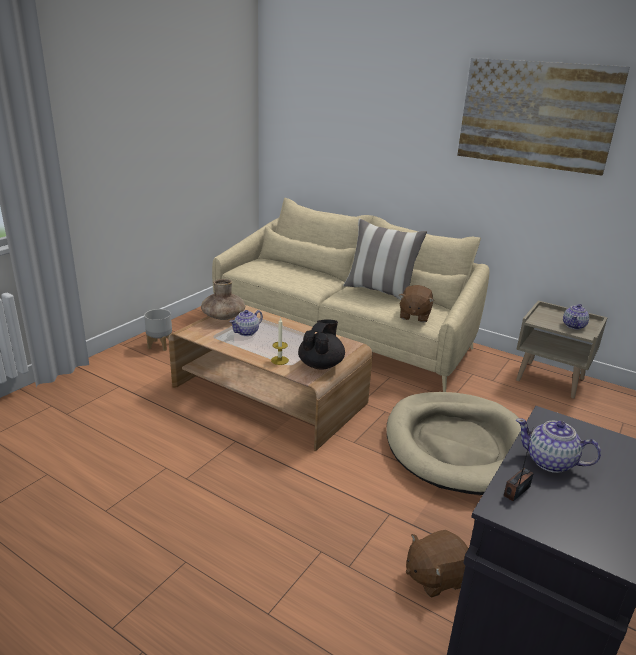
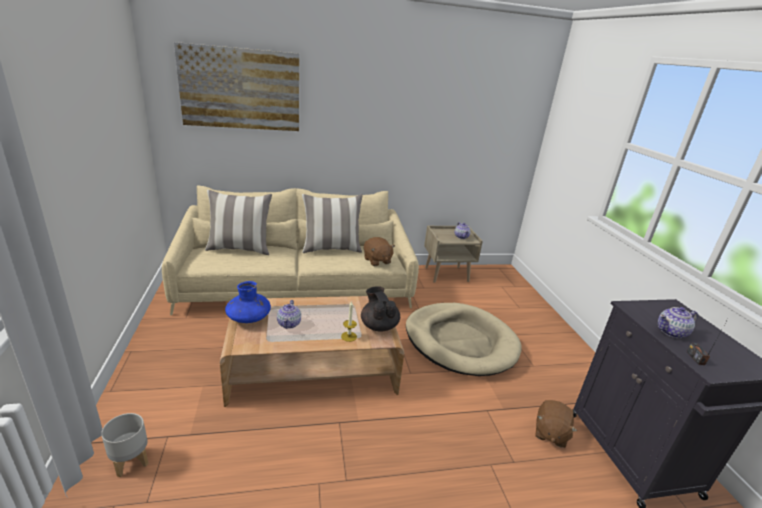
camera: 45 degrees left, 0 degrees up
grey planter [144,309,172,351] -> grey planter moved to [101,413,148,477]
brown vase [201,279,245,320] -> blue vase [225,281,271,323]
picture [457,58,630,176] -> picture moved to [174,42,299,131]
none -> pillow [205,190,272,255]

